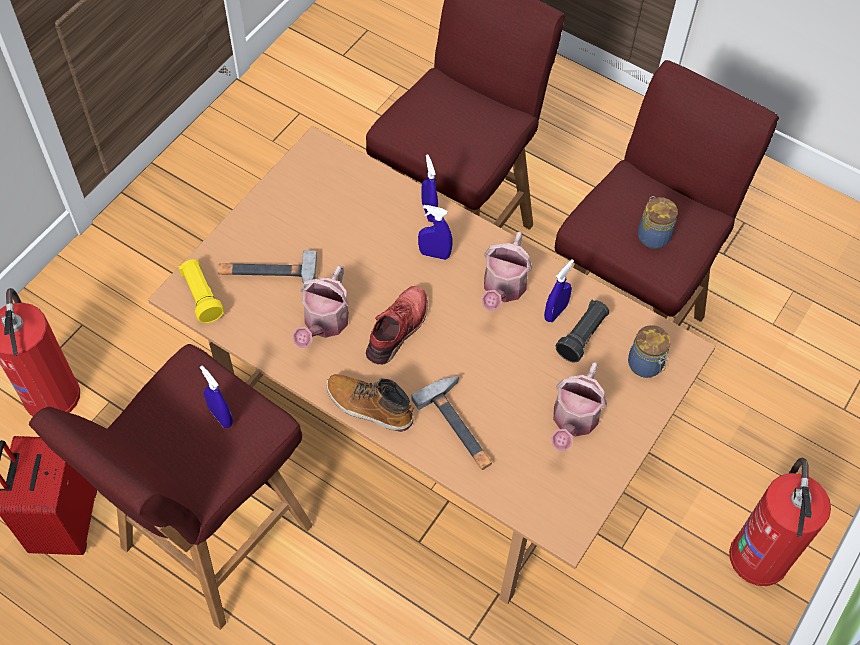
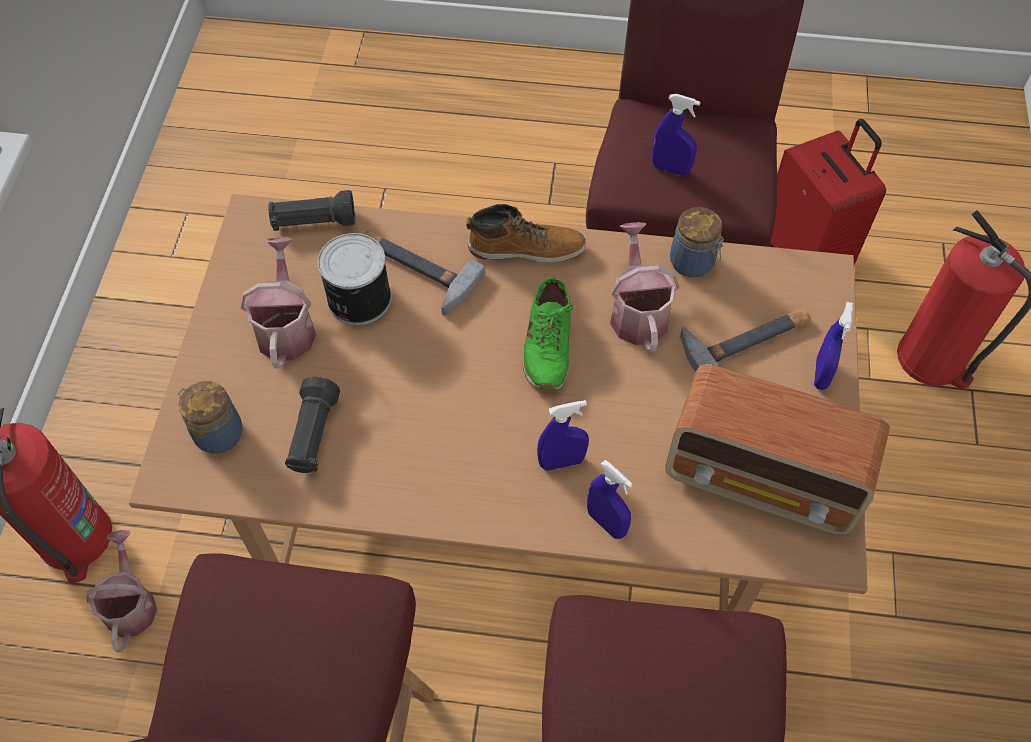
camera: 155 degrees right, 0 degrees up
yellow flashlight [178,259,224,323] -> none
red shoe [366,286,428,365] -> green shoe [523,278,573,390]
watering can [481,232,532,311] -> watering can moved to [87,530,157,653]
blue spray bottle [544,259,574,322] -> blue spray bottle moved to [814,302,853,390]
jar [638,196,678,249] -> jar moved to [670,207,724,278]
none -> black flashlight [268,190,355,231]
none -> can [317,233,391,325]
none -> radio [665,364,890,535]

